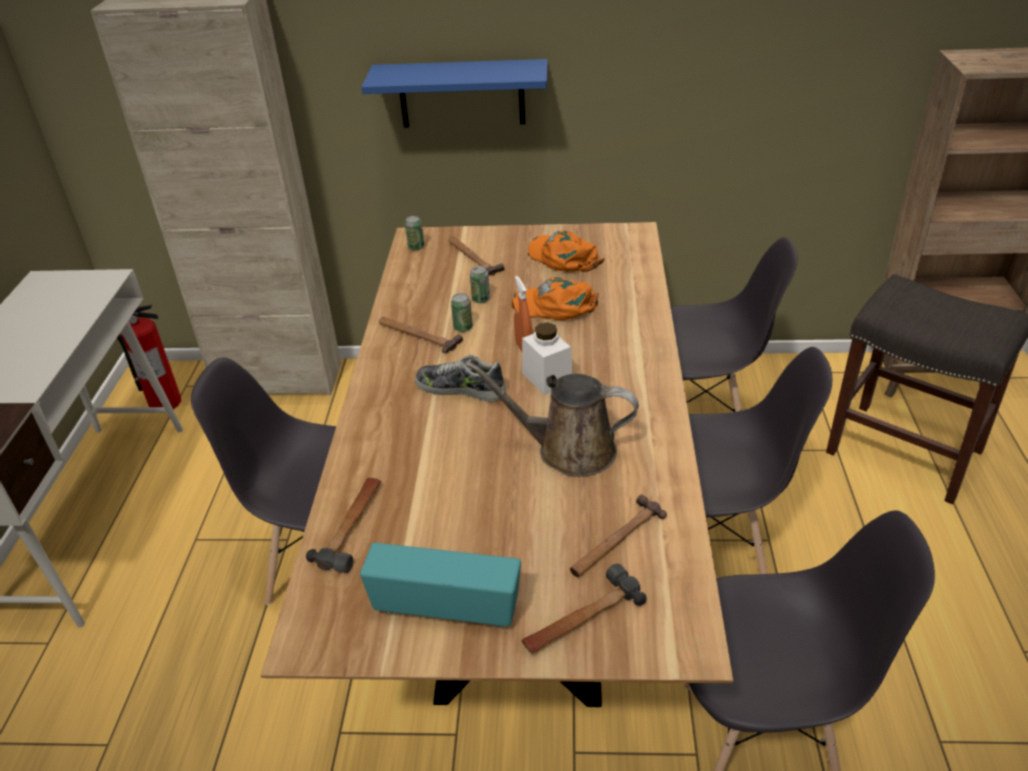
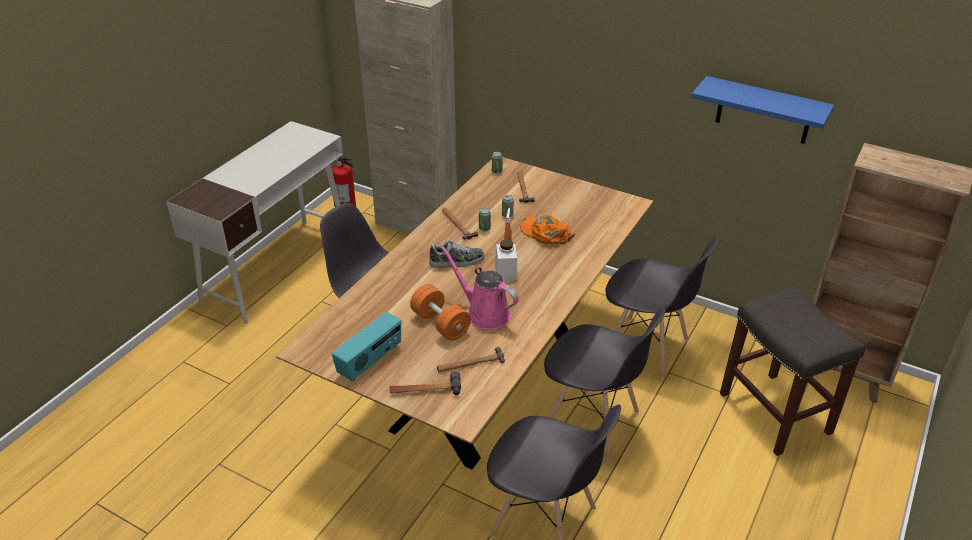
camera: 25 degrees right, 0 degrees up
hammer [306,478,381,573] -> none
radio [360,543,521,627] -> radio turned 90 degrees clockwise [332,312,401,381]
blue shelf [361,59,548,128] -> blue shelf moved to [691,76,834,144]
shoe [415,355,506,402] -> shoe turned 120 degrees clockwise [429,241,484,268]
brown watering can [465,361,639,477] -> pink watering can [440,246,519,330]
orange cap [528,230,605,272] -> none
none -> orange dumbbell [410,284,471,341]

